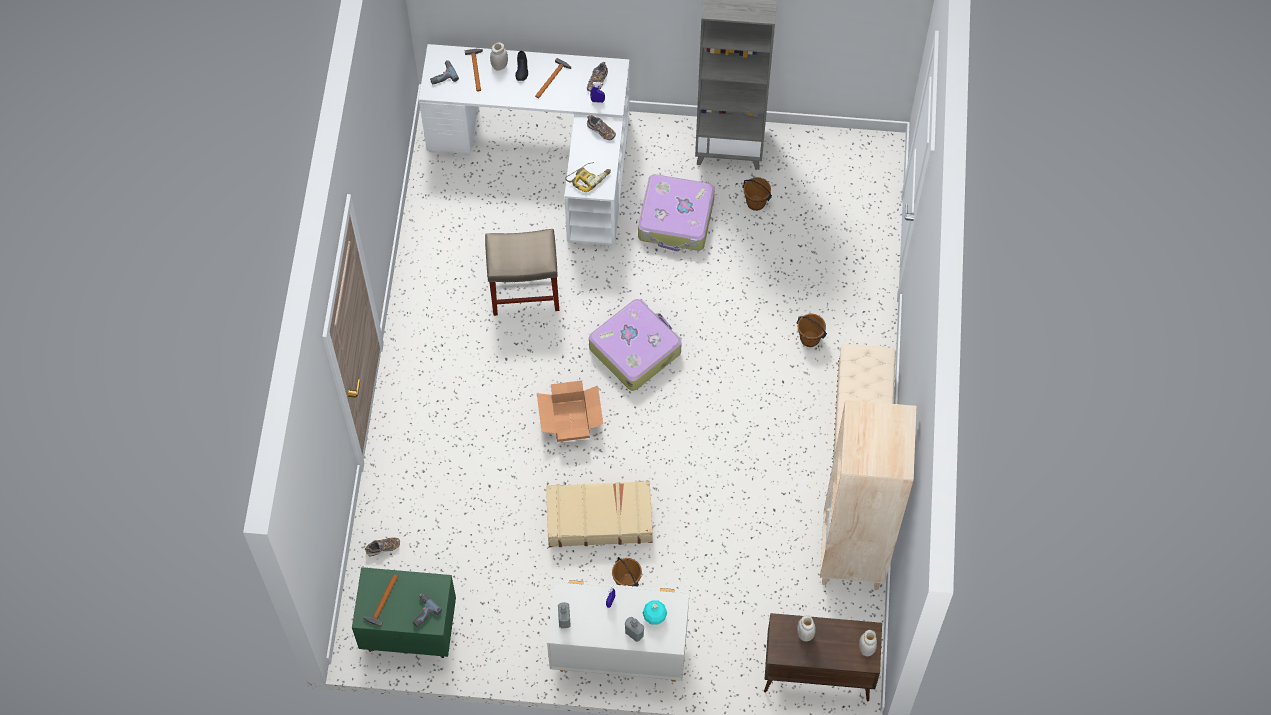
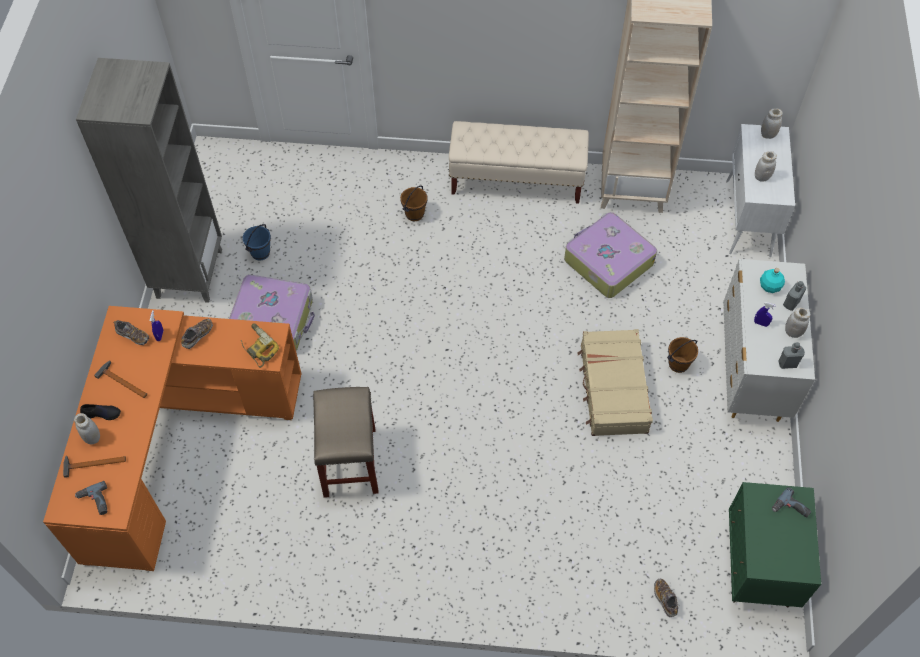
camera: 90 degrees left, 5 degrees down
hammer [363,574,398,627] -> none
white desk [419,44,630,246] -> orange desk [43,306,301,571]
cardboard box [537,381,603,442] -> none
suitcase [589,299,682,391] -> suitcase moved to [564,212,657,298]
brown bucket [742,177,772,211] -> blue bucket [243,224,271,260]
brown cabinet [764,613,882,701] -> white cabinet [726,124,795,257]
none -> white jar [785,307,811,338]

